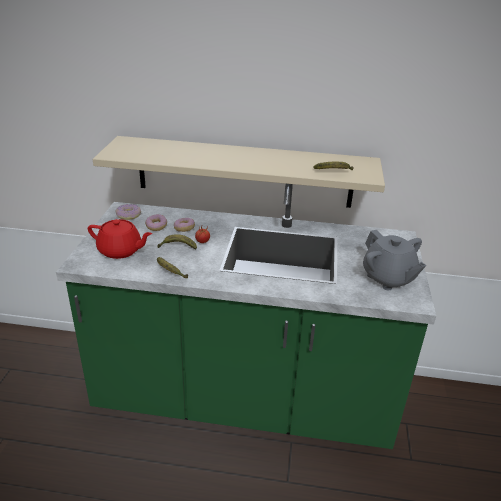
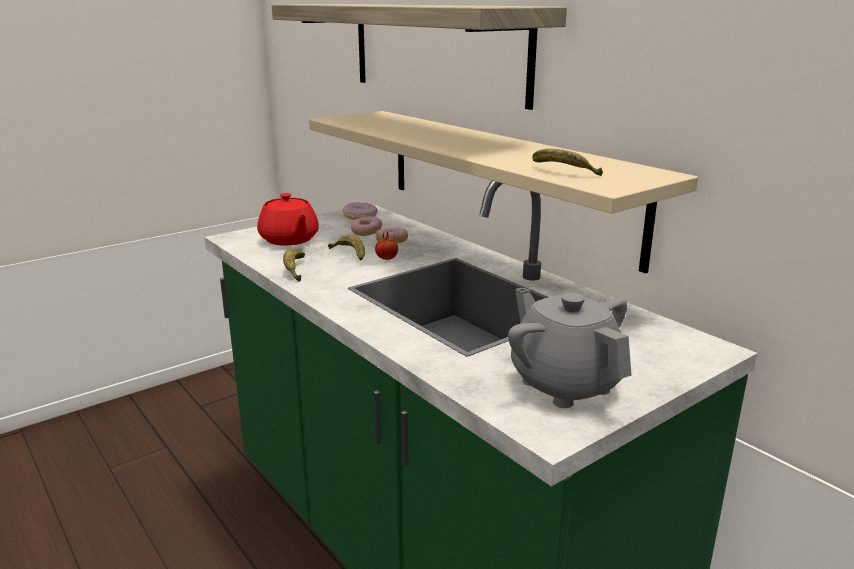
camera: 45 degrees right, 10 degrees down
grey teapot [363,230,426,290] -> grey teapot turned 135 degrees clockwise [508,287,632,408]
none -> shelf [272,4,567,110]

